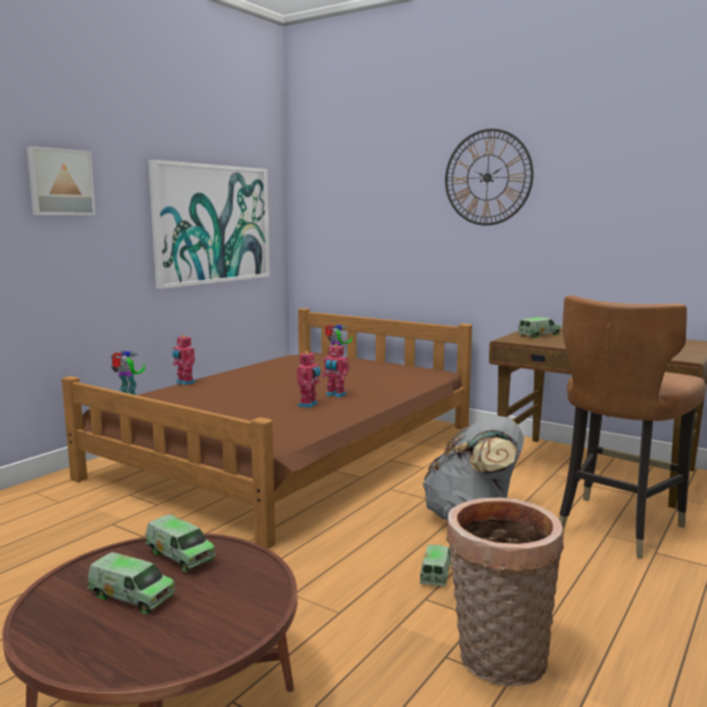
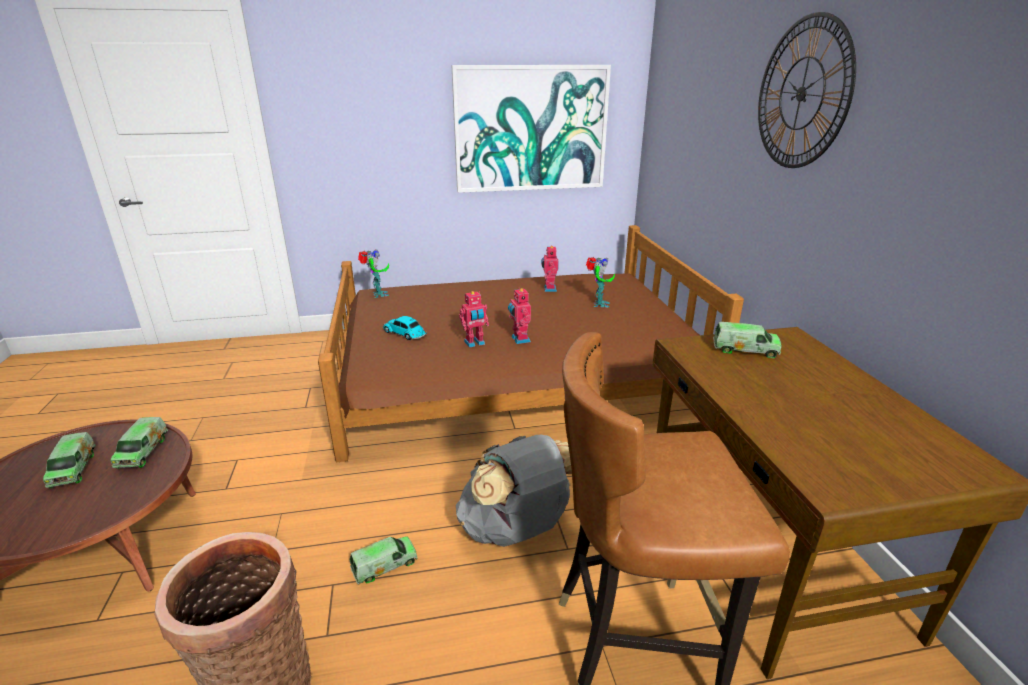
camera: 45 degrees right, 15 degrees up
picture [27,146,96,215] -> none
toy robot [172,335,196,385] -> toy robot moved to [541,245,559,292]
none -> toy car [383,316,427,340]

